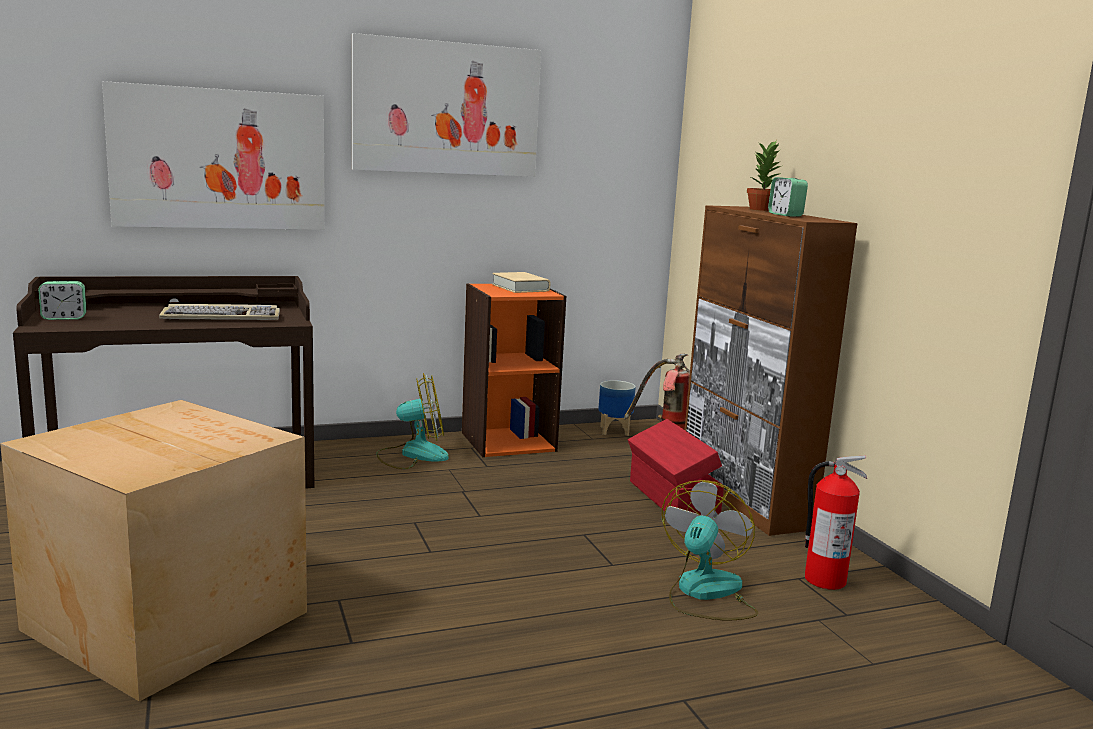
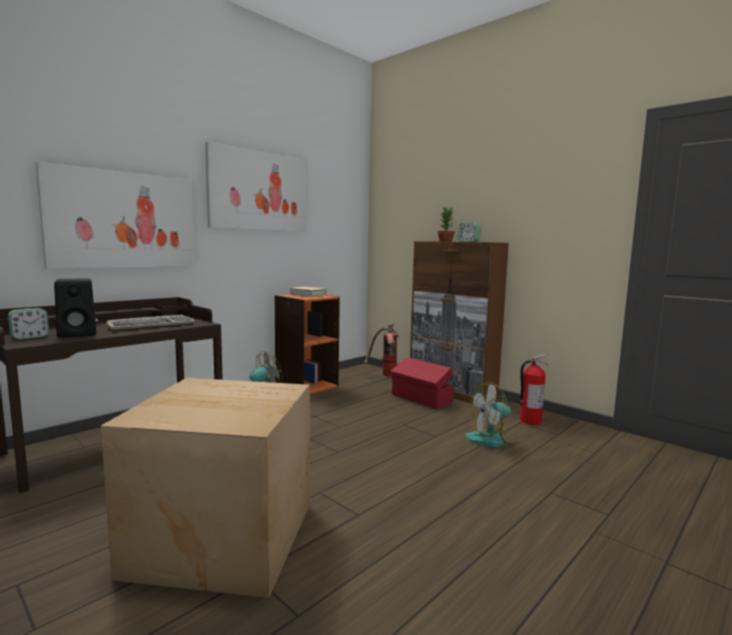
camera: 25 degrees left, 5 degrees down
planter [598,380,636,436] -> none
fan [662,480,758,621] -> fan turned 105 degrees counterclockwise [465,382,521,447]
none -> black speaker [54,278,96,338]

